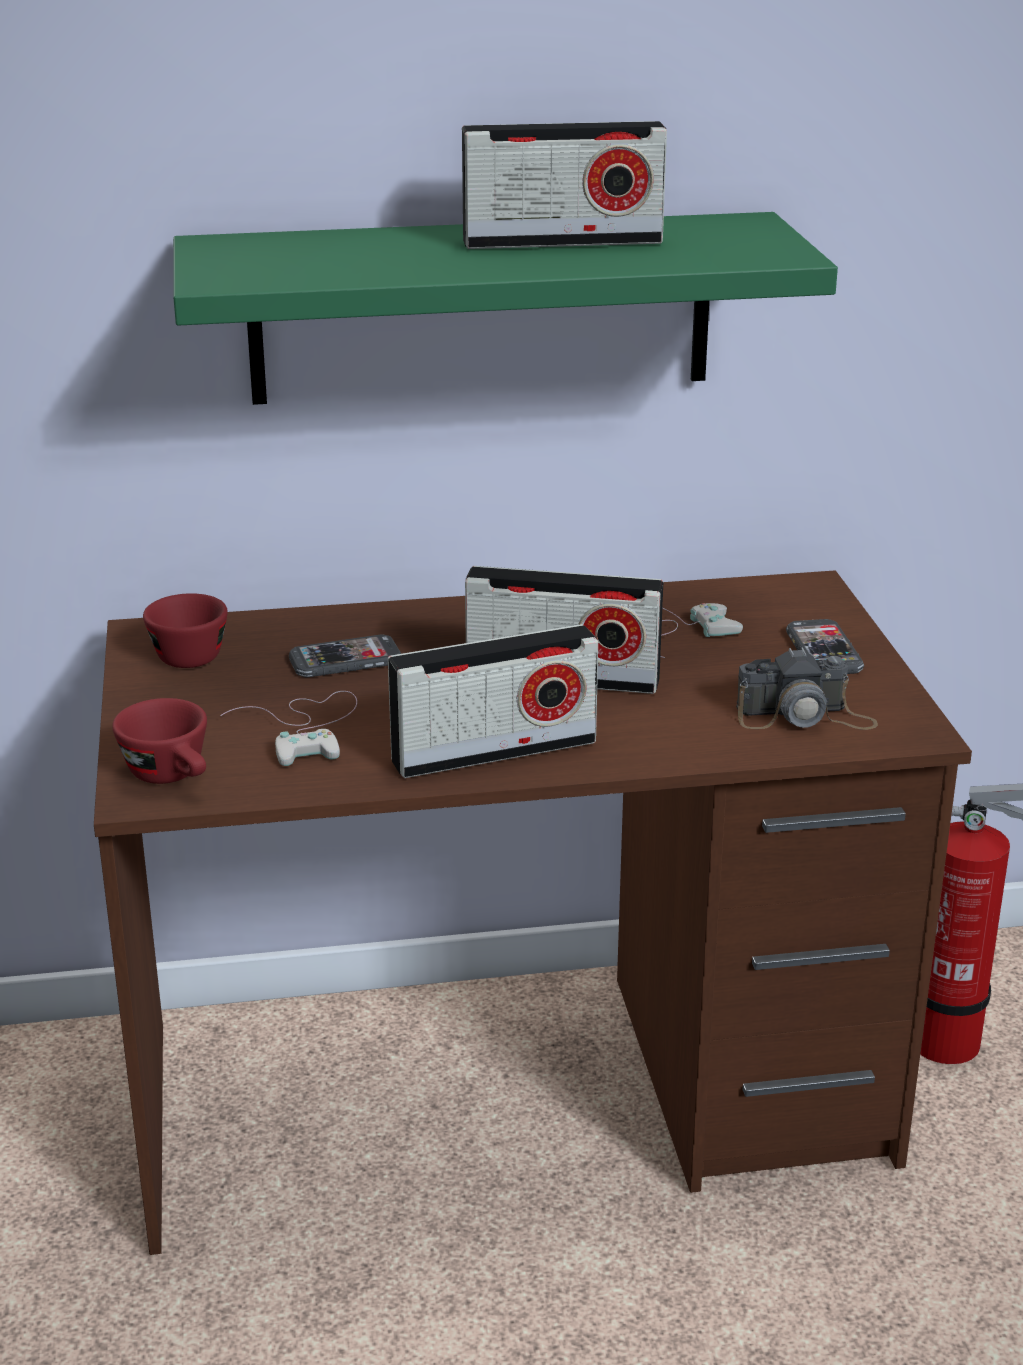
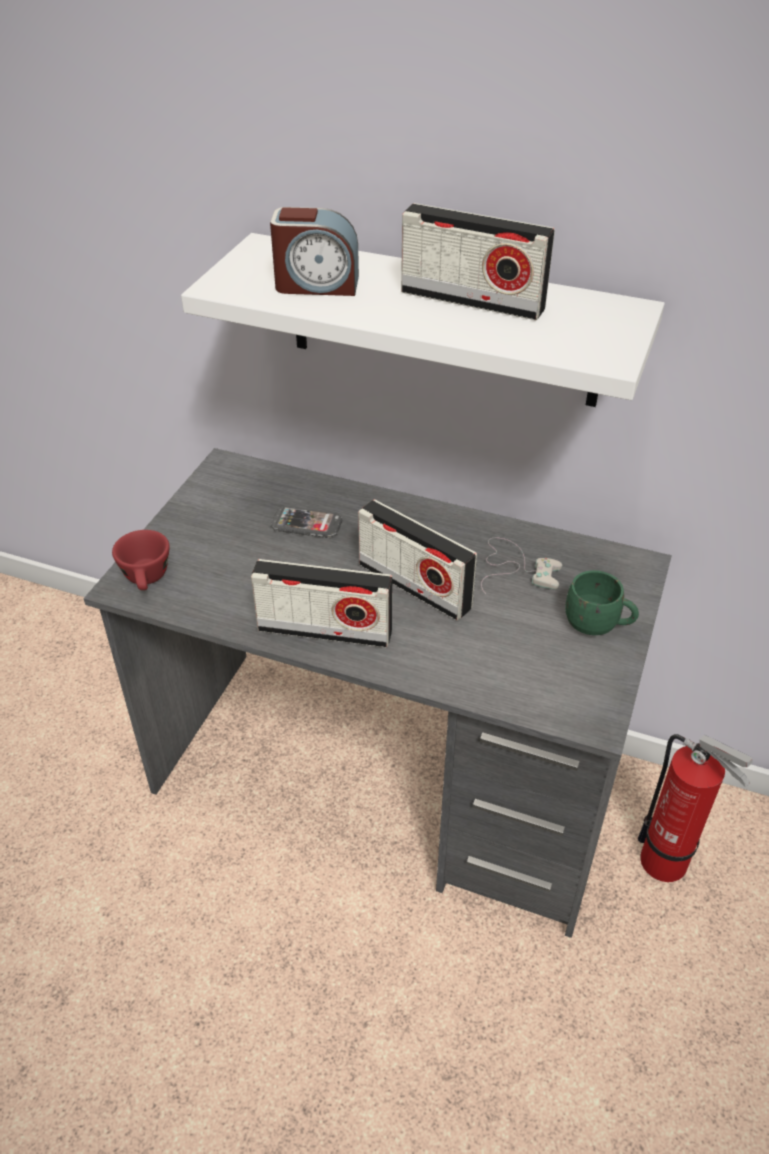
camera: 30 degrees right, 15 degrees up
brown desk [94,570,972,1255] -> grey desk [84,448,672,938]
red cup [143,593,228,668] -> none
green shelf [173,212,838,405] -> white shelf [181,233,665,407]
white game controller [220,691,357,766] -> none
camera [736,647,878,730] -> none
phone [786,619,864,674] -> green mug [565,570,639,635]
none -> alarm clock [270,207,359,296]

